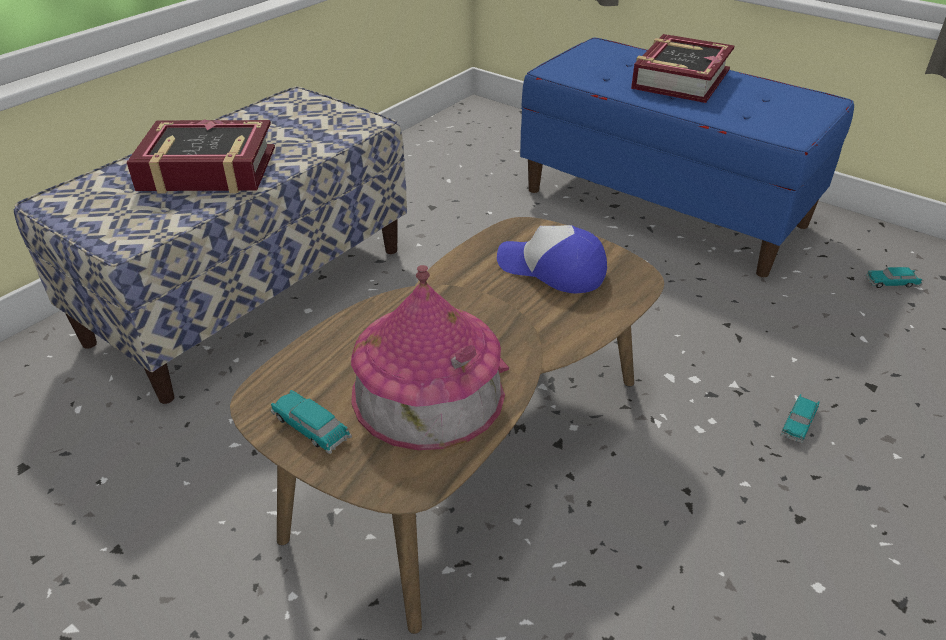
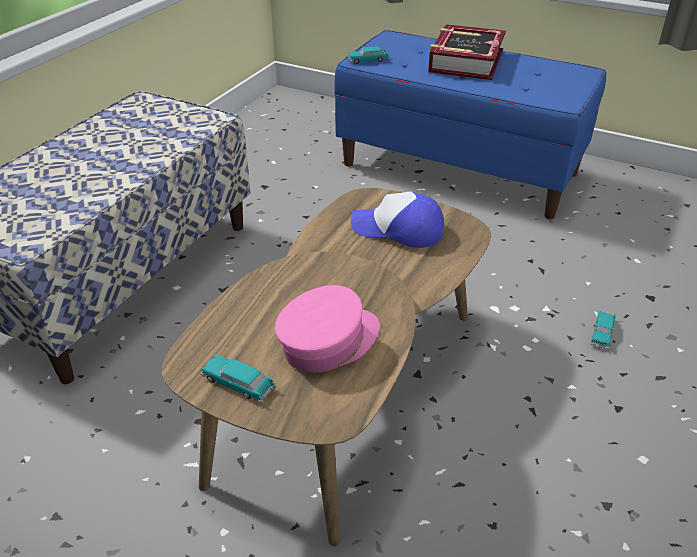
camera: 10 degrees left, 0 degrees up
book [127,119,275,193] -> none
toy house [351,265,509,450] -> pink cap [275,285,380,373]
toy car [865,267,922,288] -> toy car moved to [348,47,390,64]

